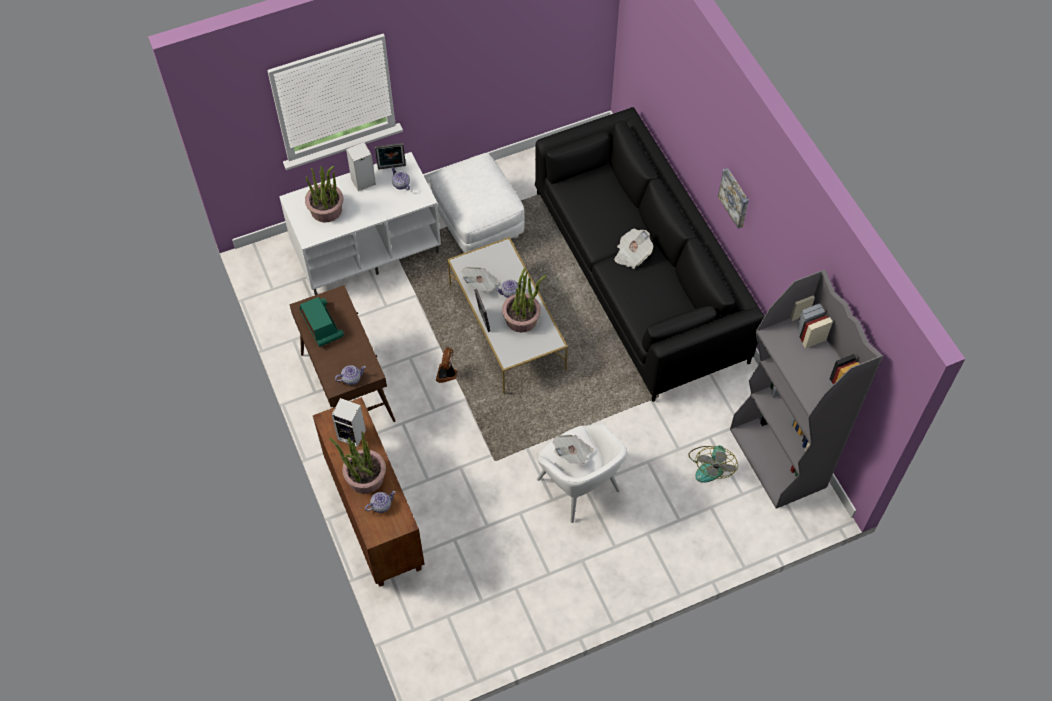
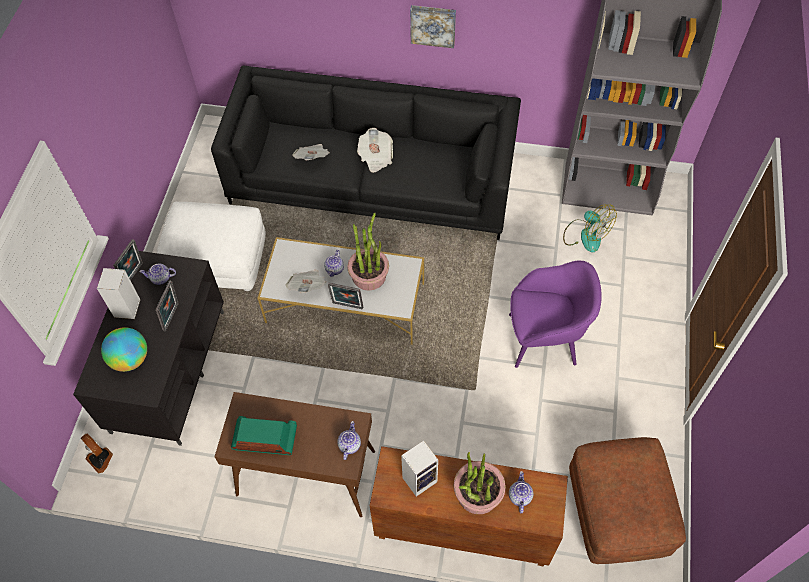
camera: 55 degrees left, 0 degrees up
white tv stand [279,152,441,295] -> black tv stand [73,251,224,446]
potted plant [305,166,343,223] -> globe [101,327,147,372]
fan [436,348,457,383] -> fan moved to [81,434,113,474]
white armchair [537,423,627,523] -> purple armchair [509,260,602,368]
newspaper [553,435,594,464] -> newspaper moved to [292,144,330,160]
none -> picture frame [156,280,179,332]
none -> brown ottoman [569,437,686,564]

